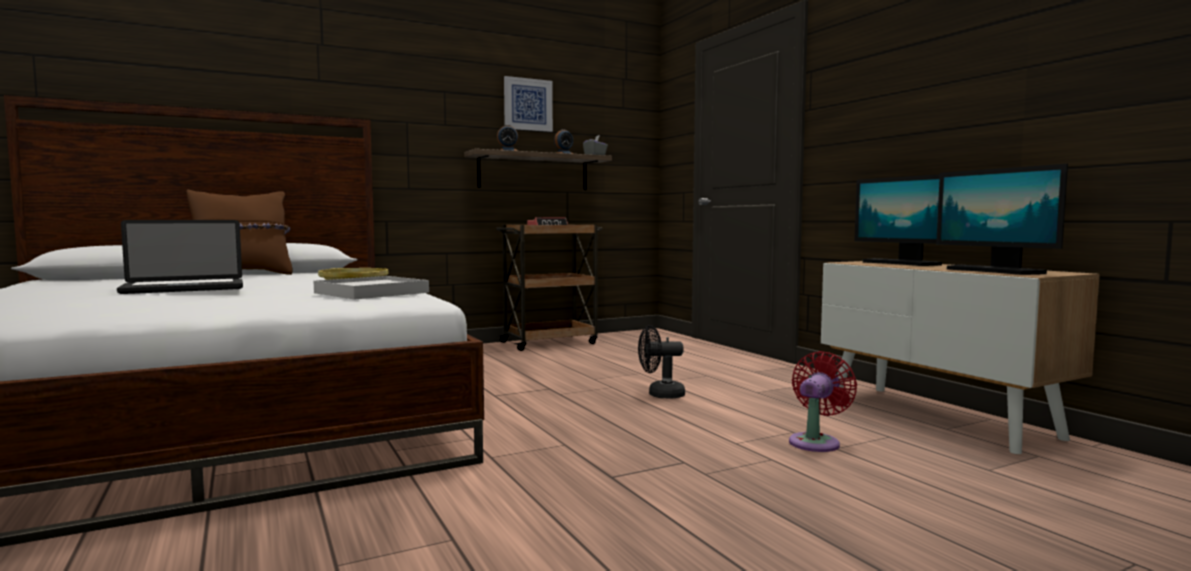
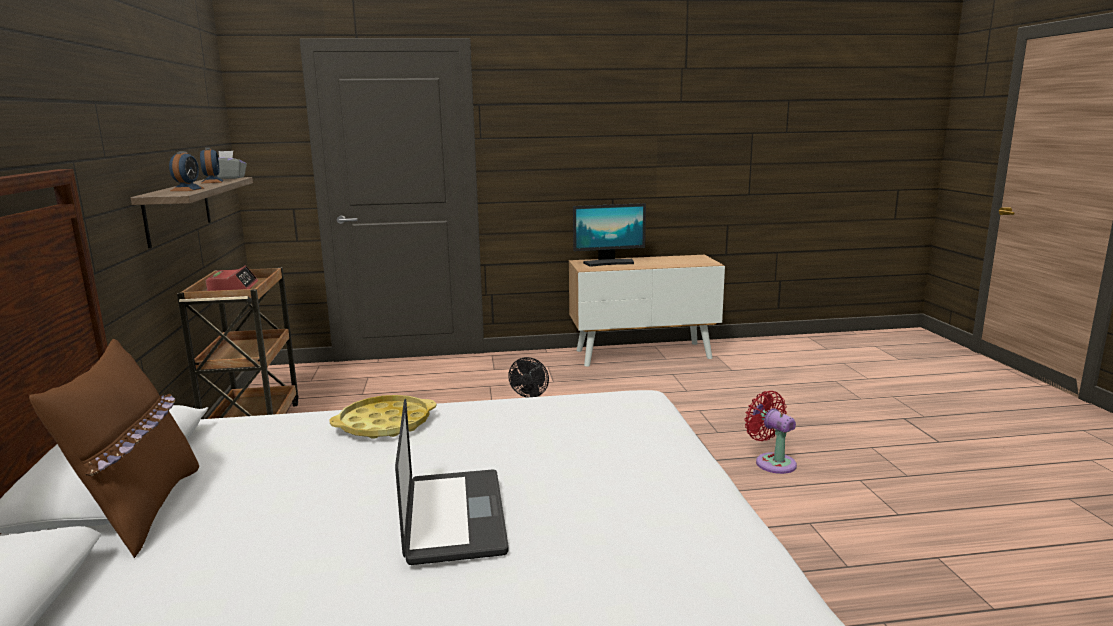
camera: 70 degrees left, 10 degrees up
white tray [314,276,429,300] -> none
picture [504,76,553,132] -> none
red fan [789,351,857,452] -> red fan moved to [745,391,797,474]
monitor [936,164,1068,275] -> none

